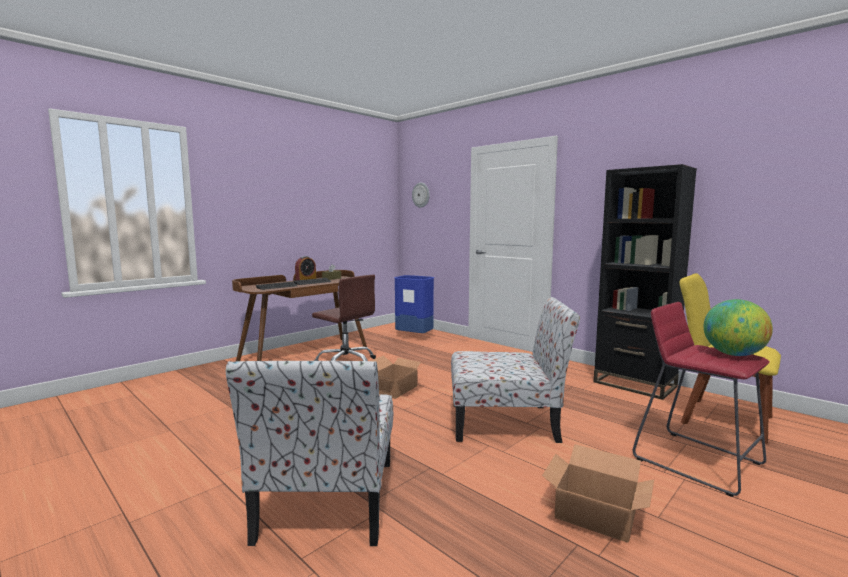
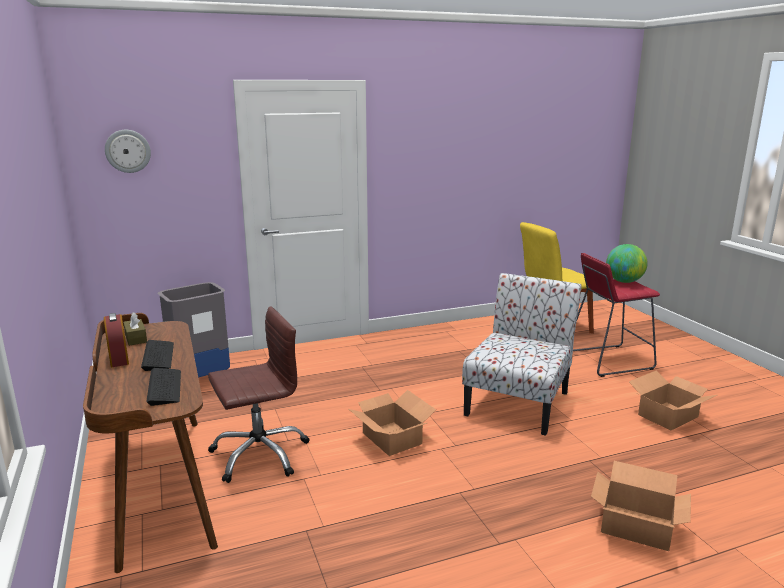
camera: 65 degrees left, 10 degrees up
chair [226,361,393,546] -> cardboard box [591,461,691,551]
blue trash can [394,275,435,333] -> grey trash can [158,282,230,378]
black bookcase [594,164,697,400] -> none

